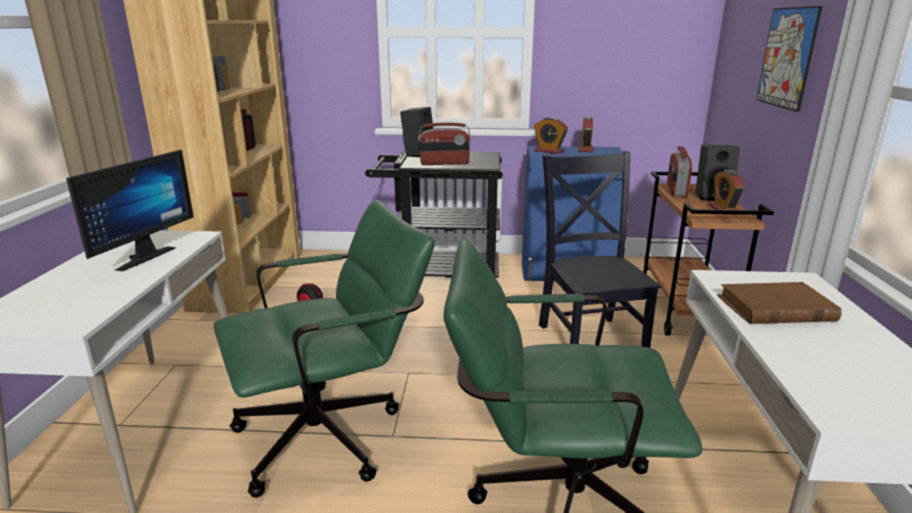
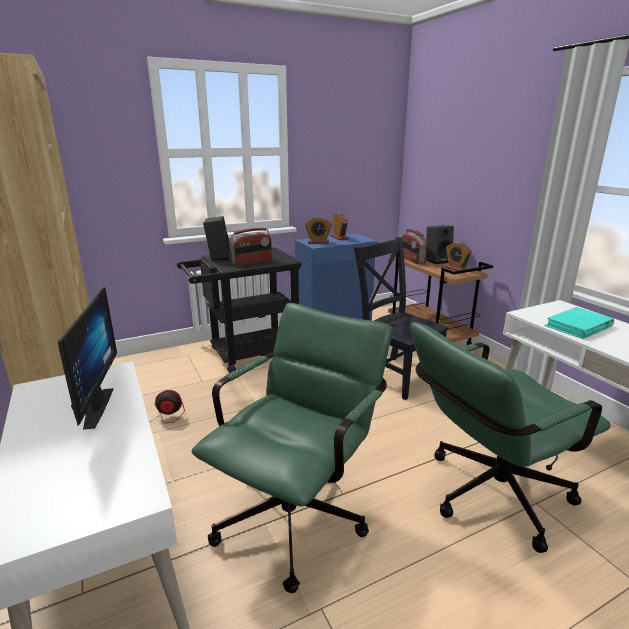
camera: 30 degrees left, 0 degrees up
brown book [717,282,842,324] -> turquoise book [544,307,614,339]
picture [756,6,822,112] -> none

